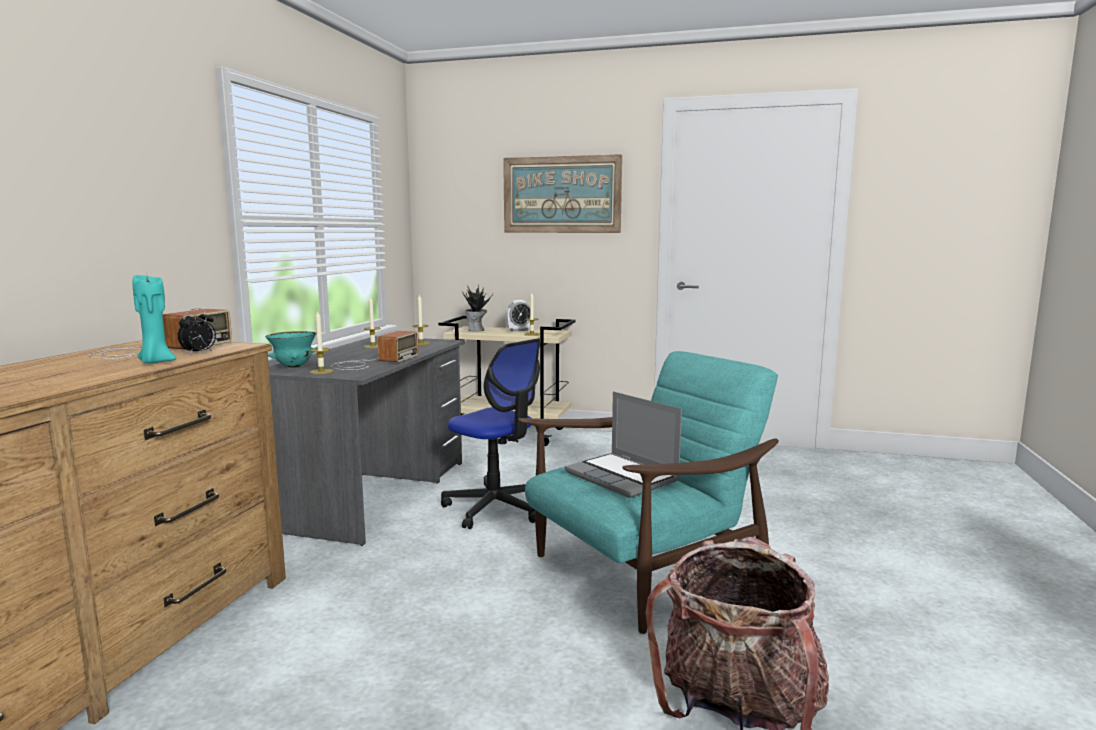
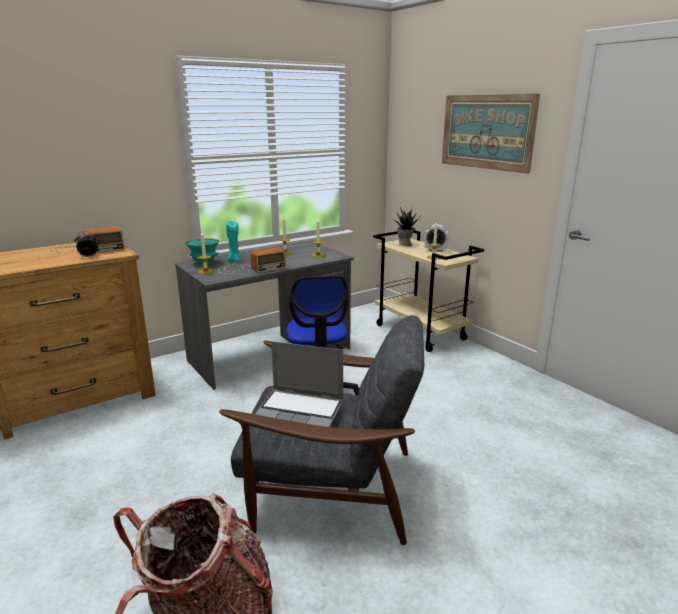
camera: 40 degrees right, 10 degrees up
turquoise candle [133,275,176,364] -> turquoise candle moved to [226,221,241,262]
turquoise armchair [518,351,779,634] -> grey armchair [219,315,424,545]
laptop [565,391,682,498] -> laptop turned 75 degrees counterclockwise [255,341,343,427]

